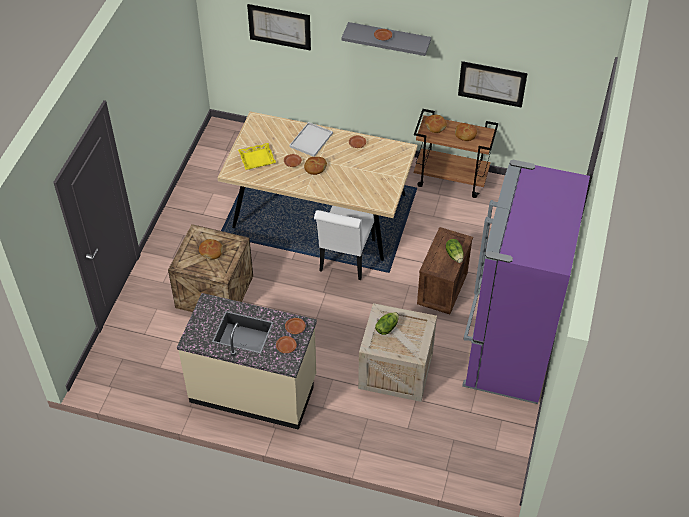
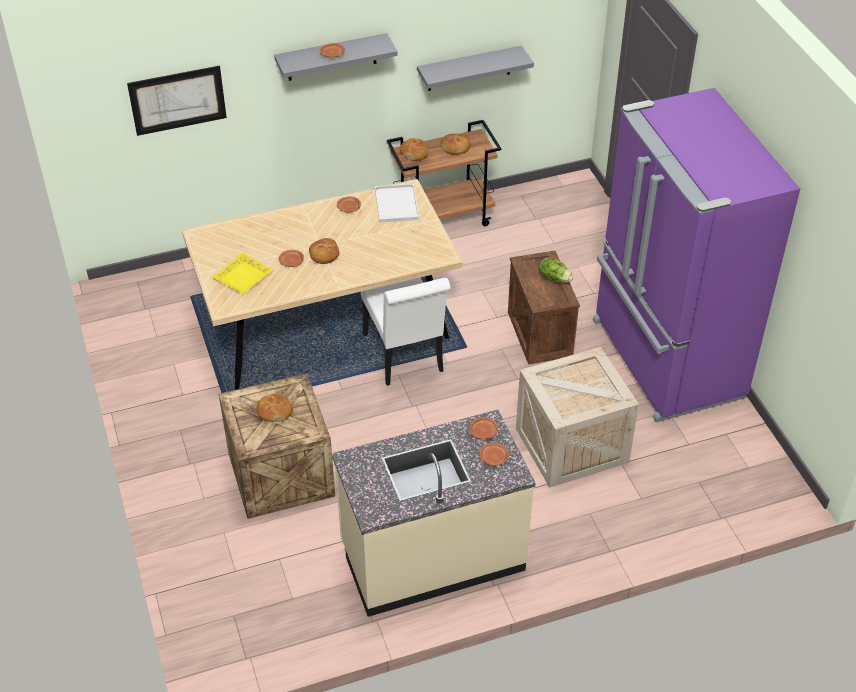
camera: 35 degrees left, 5 degrees down
white tray [289,122,333,157] -> white tray moved to [375,184,419,223]
lettuce [375,312,399,335] -> none
picture [458,61,527,108] -> grey shelf [417,46,534,91]

